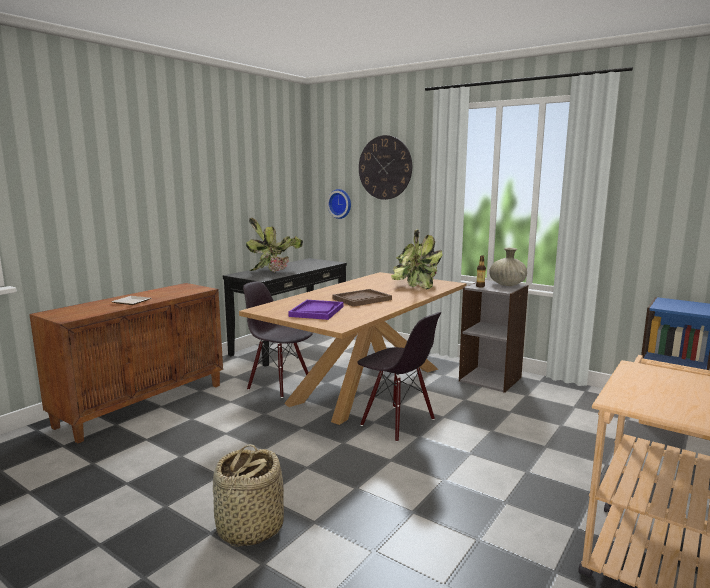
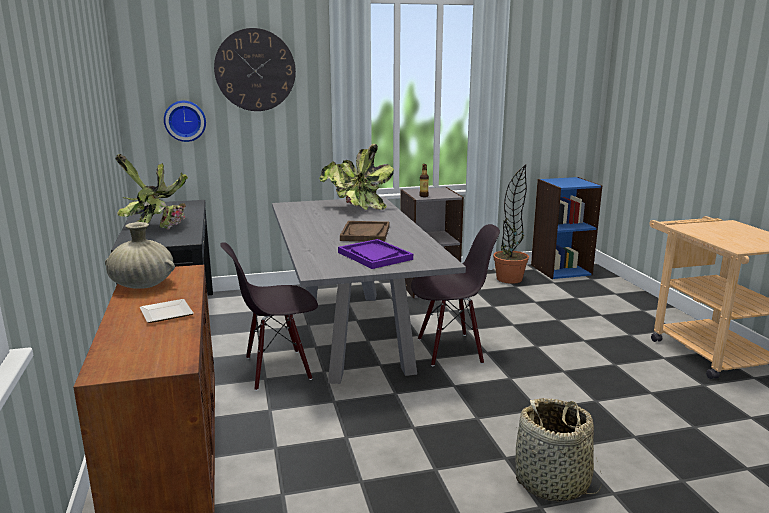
camera: 50 degrees left, 5 degrees up
brown dining table [239,272,466,425] -> grey dining table [272,197,466,384]
beige vase [489,248,527,286] -> beige vase moved to [105,222,175,289]
none -> potted plant [493,164,529,284]

